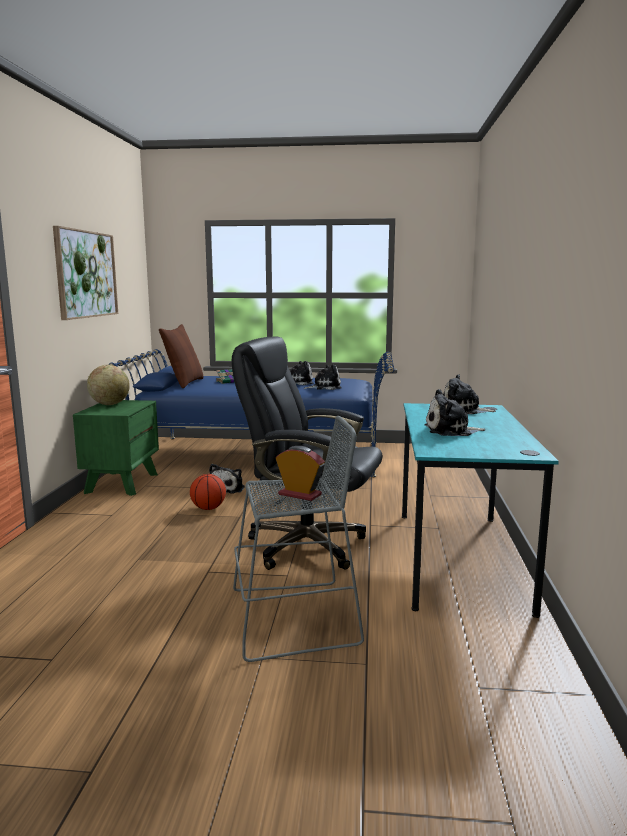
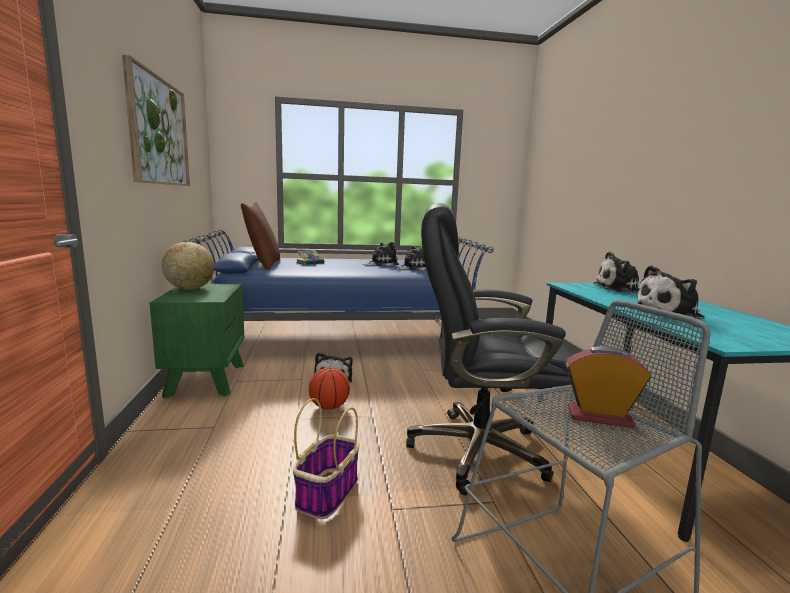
camera: 15 degrees left, 0 degrees up
none -> basket [293,398,360,519]

